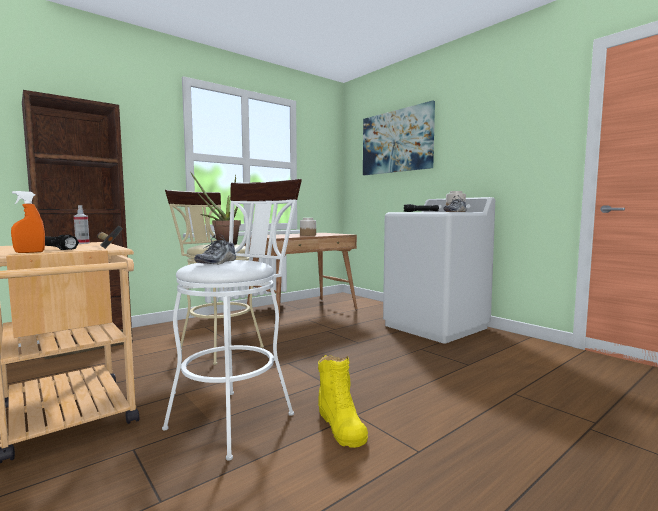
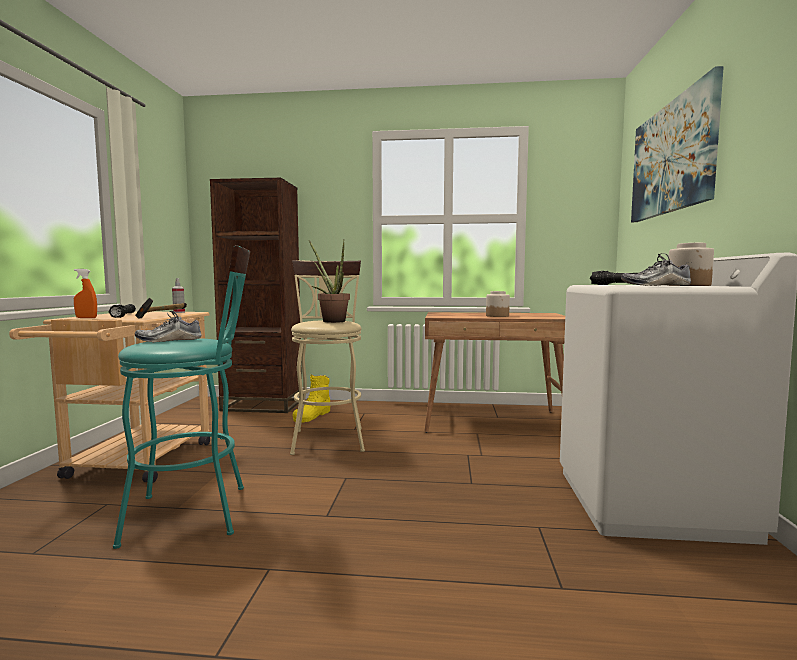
camera: 45 degrees right, 0 degrees up
white stool [162,179,302,461] -> turquoise stool [113,245,250,549]
yellow boot [318,355,368,448] -> yellow boot moved to [293,375,330,422]

